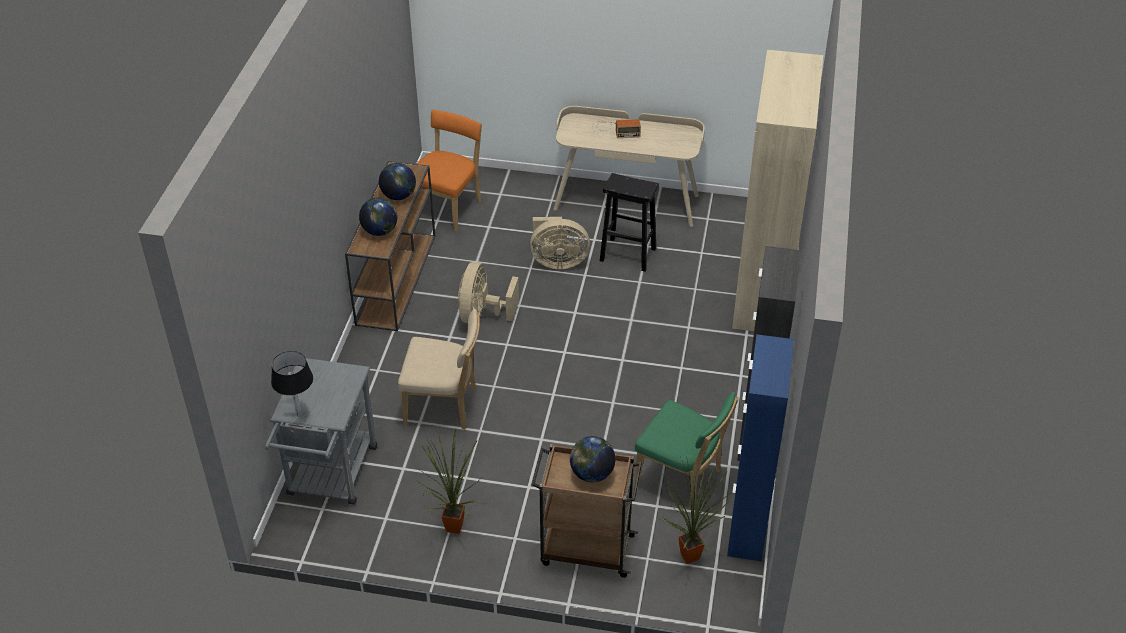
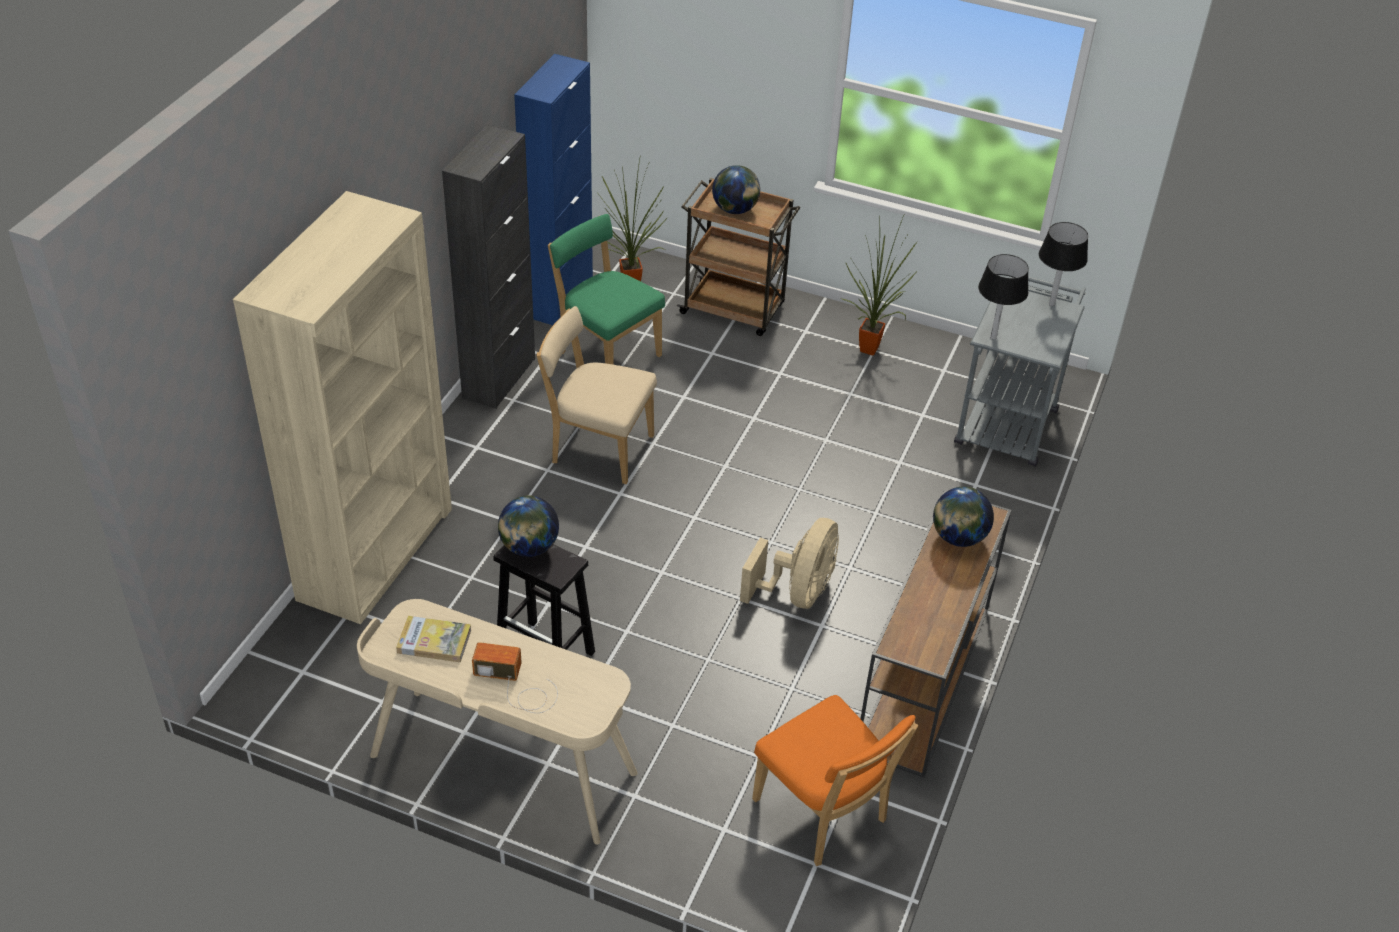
camera: 170 degrees left, 0 degrees up
globe [379,163,416,200] -> globe moved to [498,495,559,557]
beige chair [398,309,481,430] -> beige chair moved to [537,306,657,484]
orange chair [416,110,482,232] -> orange chair turned 75 degrees counterclockwise [752,695,918,866]
beige fan [530,217,590,269] -> none
none -> book [396,616,471,662]
none -> black table lamp [978,254,1029,340]

